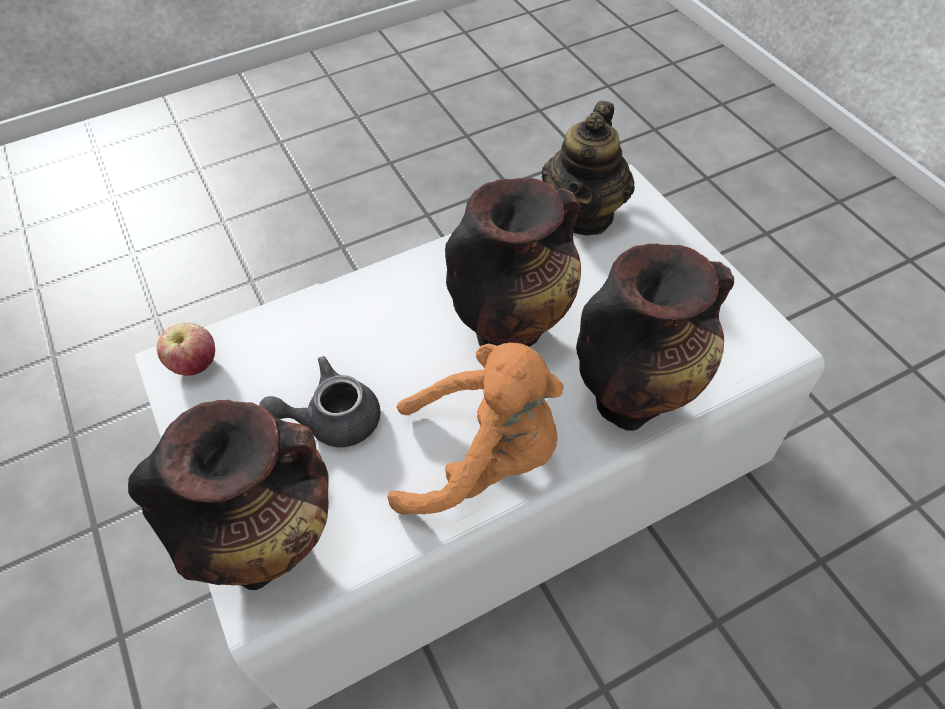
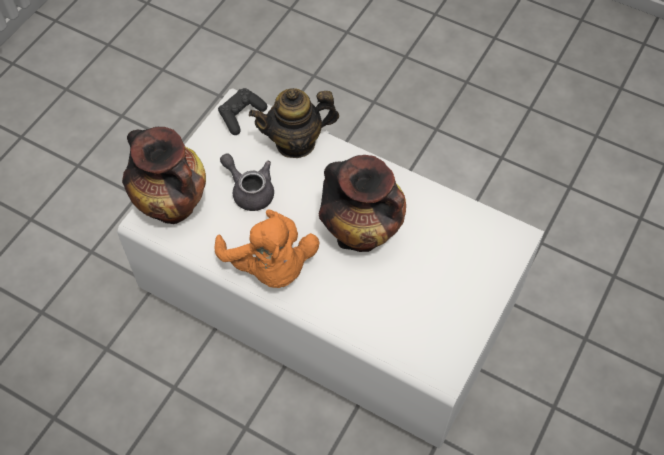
camera: 55 degrees right, 5 degrees up
apple [157,322,215,375] -> black game controller [218,88,267,135]
teapot [542,101,635,236] -> teapot moved to [249,88,339,158]
vase [576,244,734,431] -> none

